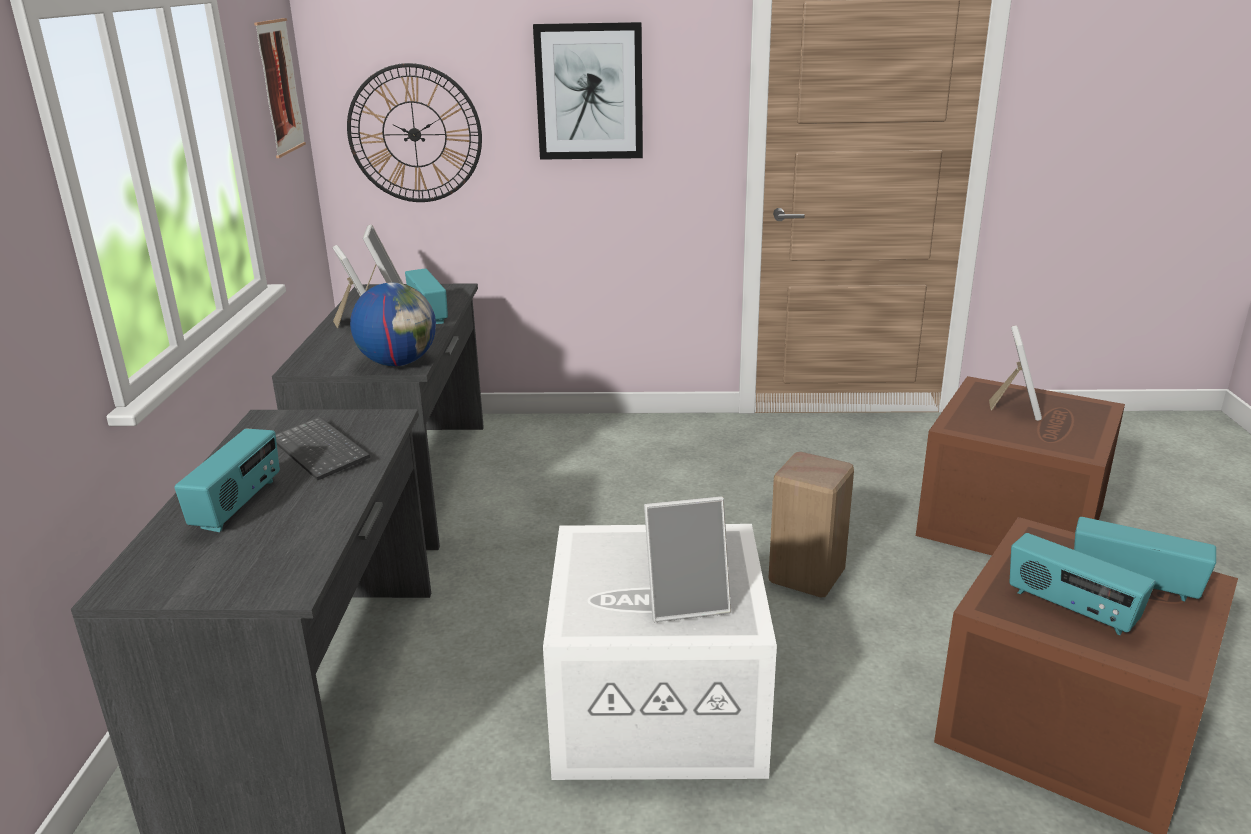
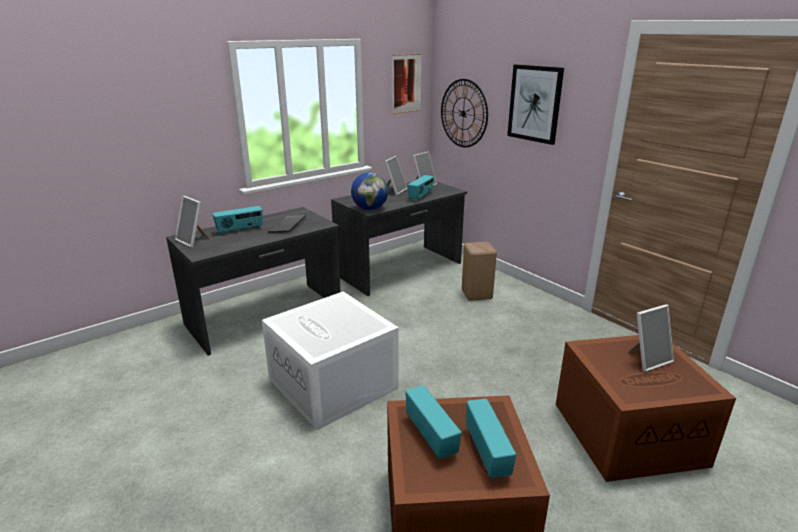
camera: 50 degrees right, 0 degrees up
picture frame [644,496,731,622] -> picture frame moved to [175,196,210,248]
beige stool [769,452,854,597] -> beige stool moved to [462,242,497,301]
radio [1010,533,1155,636] -> radio turned 150 degrees clockwise [405,385,461,459]

